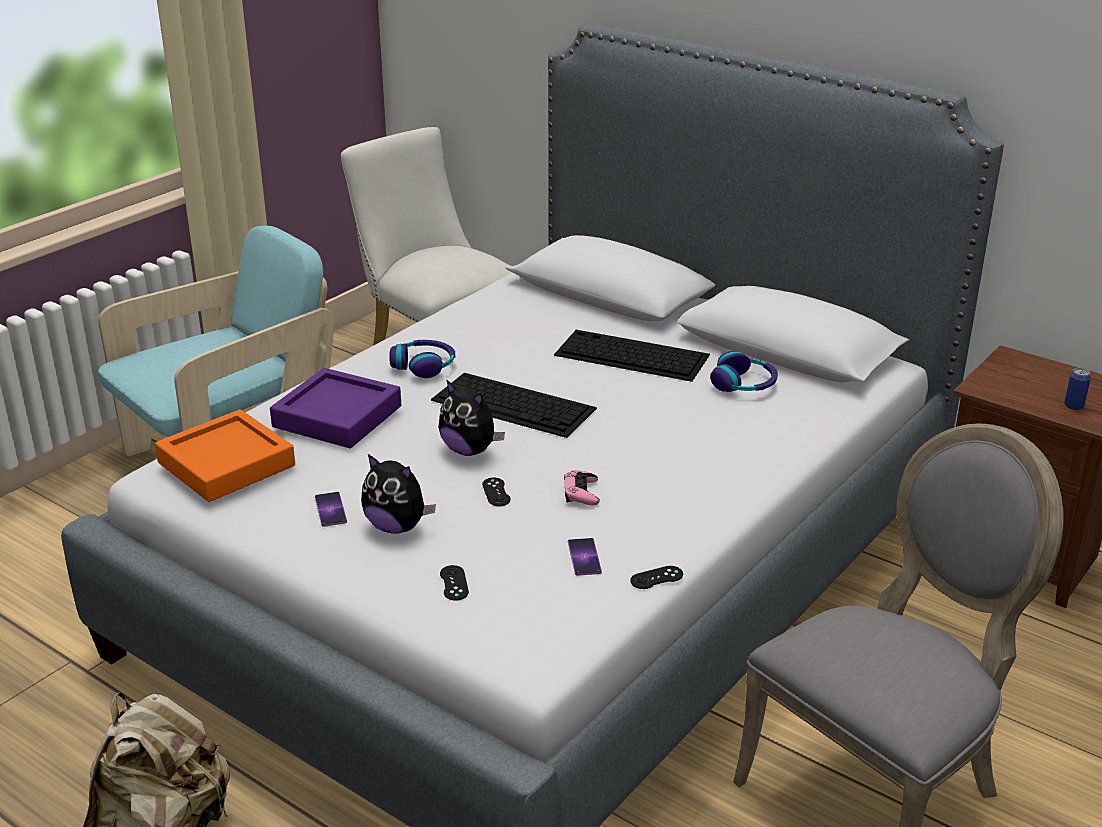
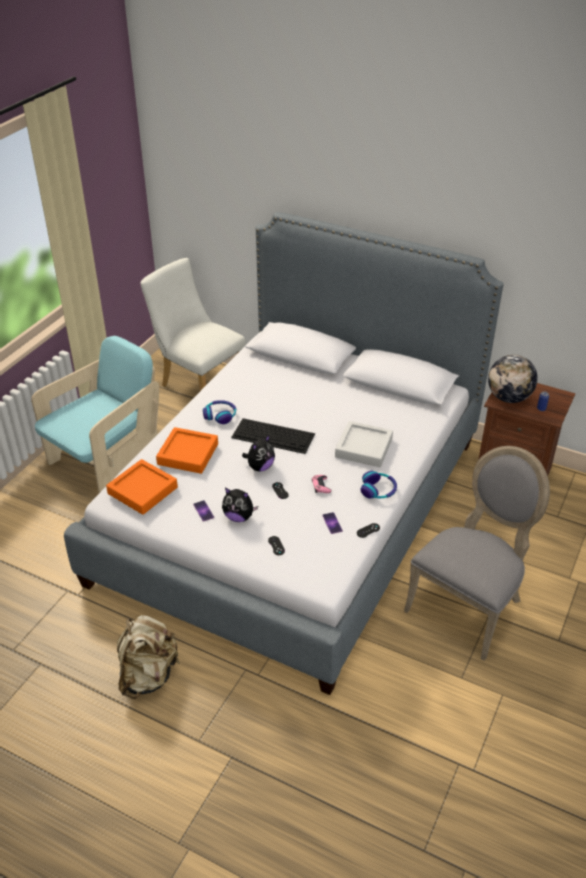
camera: 10 degrees left, 10 degrees up
purple tray [270,368,401,448] -> orange tray [156,427,218,474]
plush toy [438,379,505,456] -> plush toy turned 75 degrees counterclockwise [242,435,275,471]
keyboard [554,330,710,382] -> none
headphones [710,351,778,392] -> headphones moved to [361,471,397,499]
none -> grey tray [335,421,393,467]
none -> globe [488,355,538,403]

